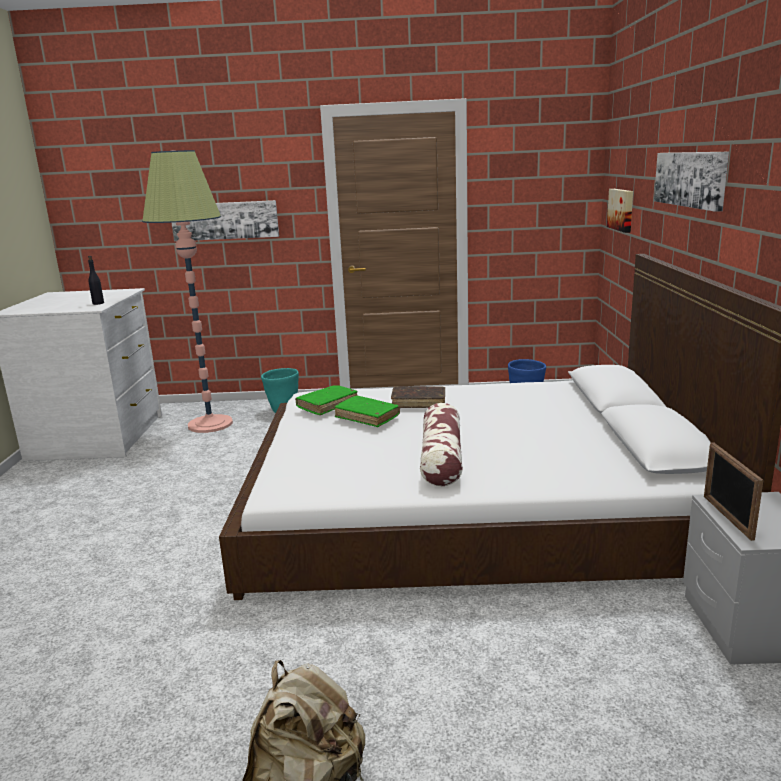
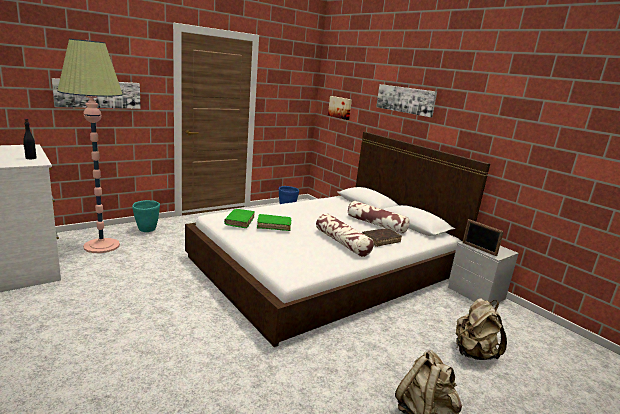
camera: 40 degrees left, 0 degrees up
brown book [391,386,445,408] -> brown book moved to [362,228,402,247]
none -> pillow [348,201,410,234]
none -> beige backpack [456,298,507,360]

